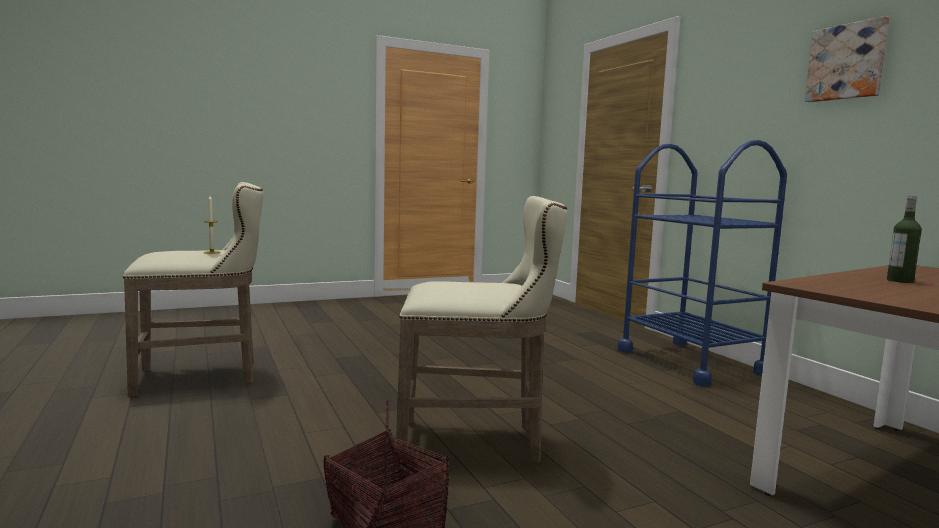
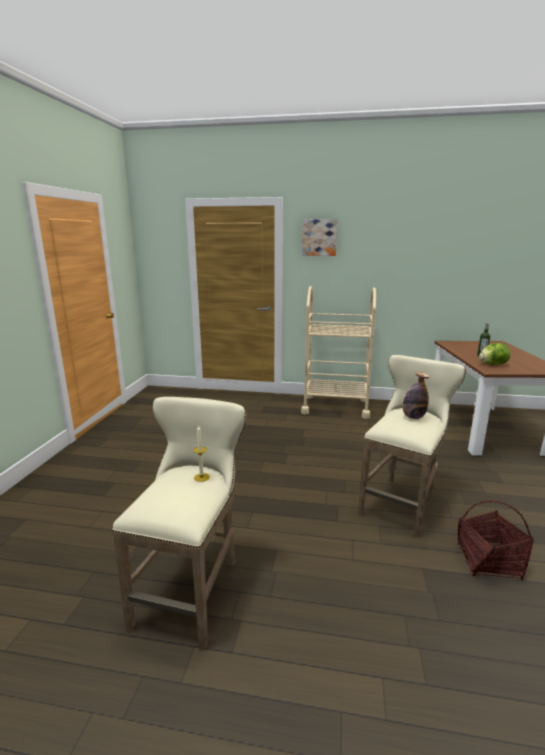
camera: 55 degrees left, 10 degrees up
blue cart [618,140,787,387] -> beige cart [301,286,376,419]
picture [805,16,889,102] -> picture moved to [302,219,337,256]
none -> bottle [403,372,429,419]
none -> lettuce [479,343,510,365]

